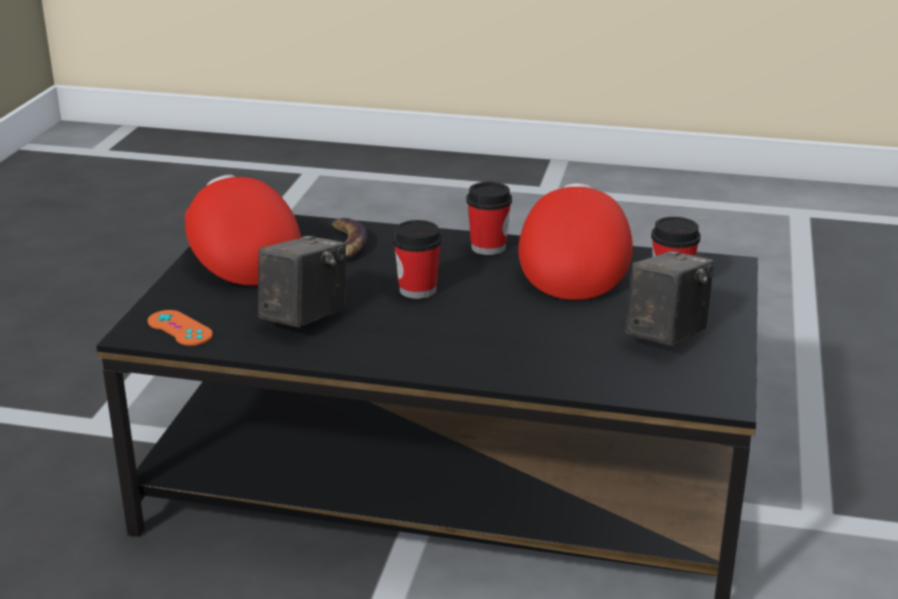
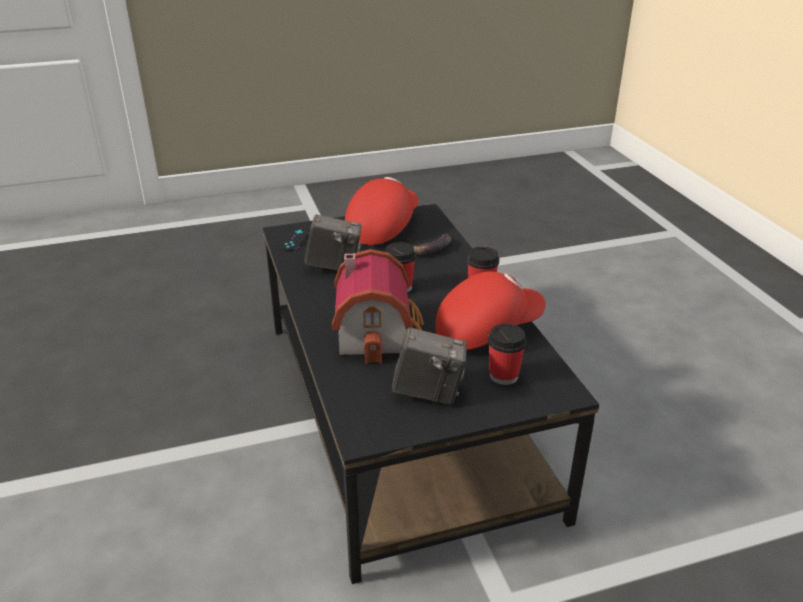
camera: 60 degrees right, 5 degrees up
orange game controller [148,310,213,346] -> black game controller [279,228,309,251]
none -> toy house [332,249,424,364]

